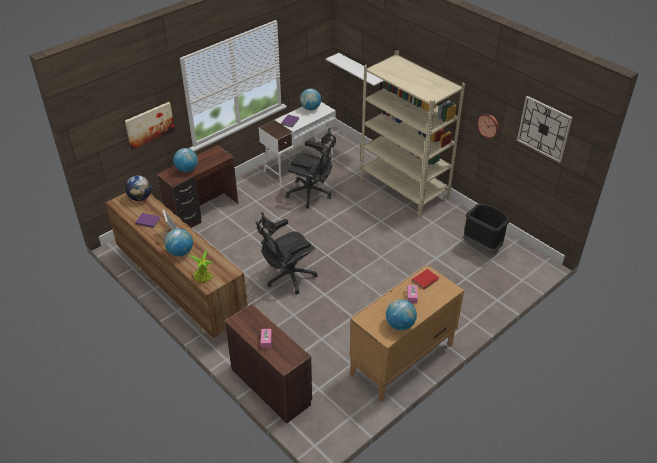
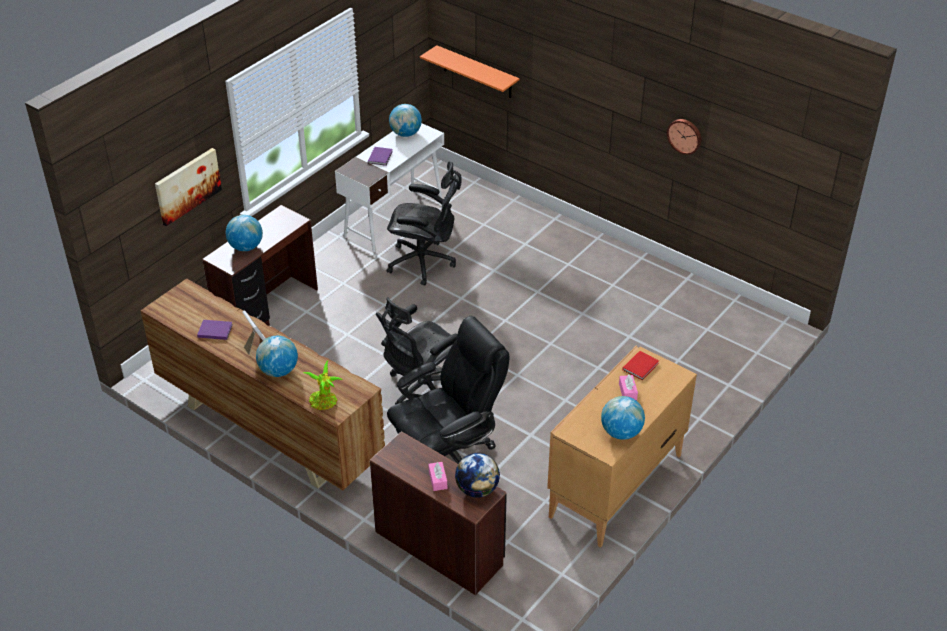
camera: 10 degrees left, 0 degrees up
globe [125,175,151,201] -> globe moved to [455,453,500,498]
white shelf [326,53,384,90] -> orange shelf [420,45,520,98]
beige bookcase [360,50,465,218] -> none
black trash can [463,204,509,254] -> none
wall clock [517,96,573,163] -> none
none -> black office chair [387,316,509,464]

